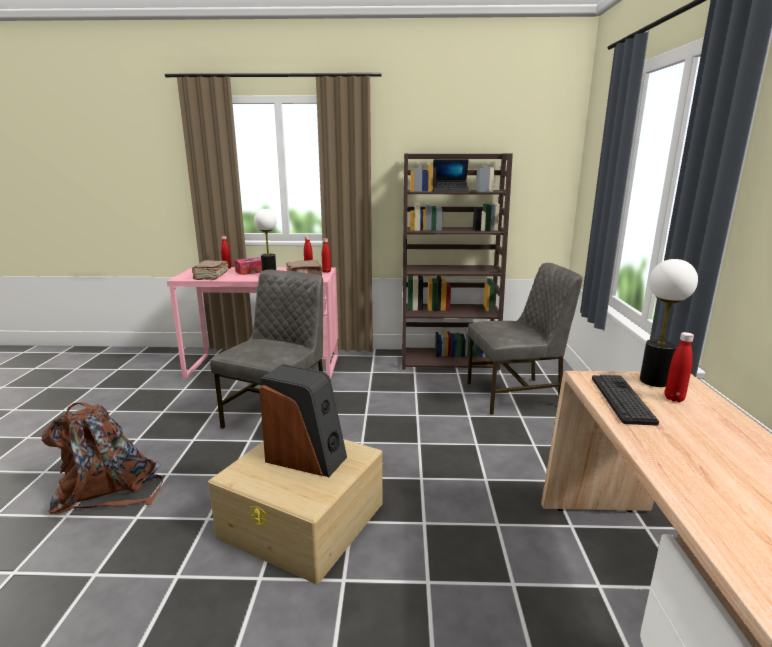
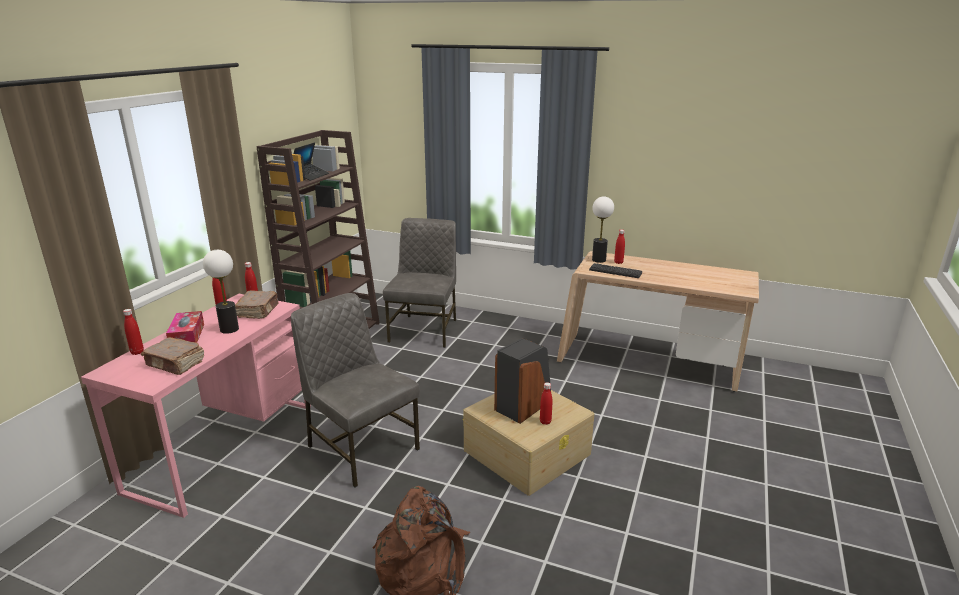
camera: 70 degrees left, 5 degrees up
none -> red bottle [540,382,552,425]

